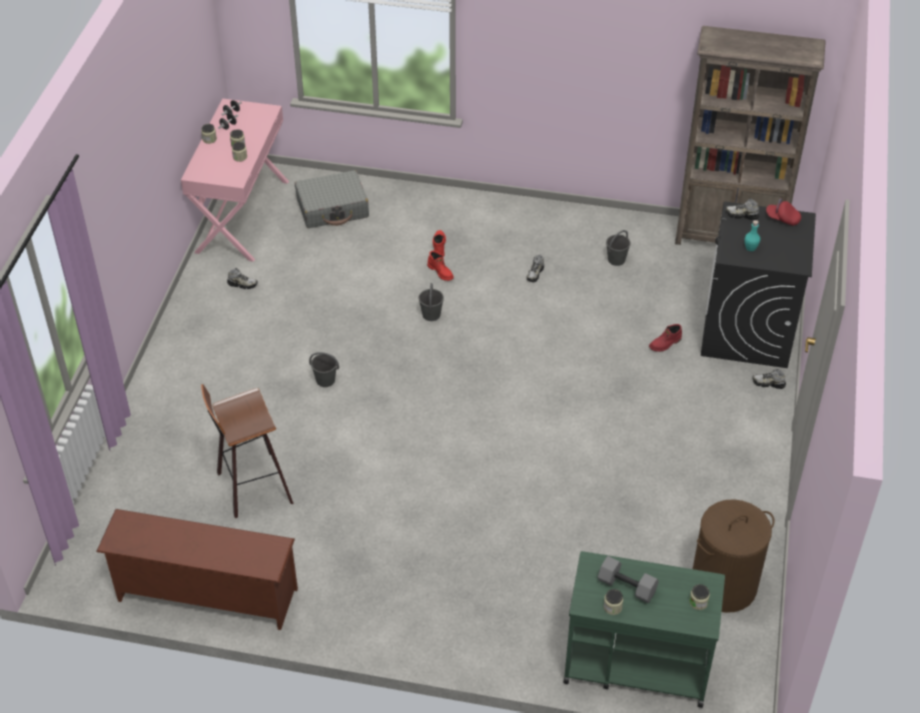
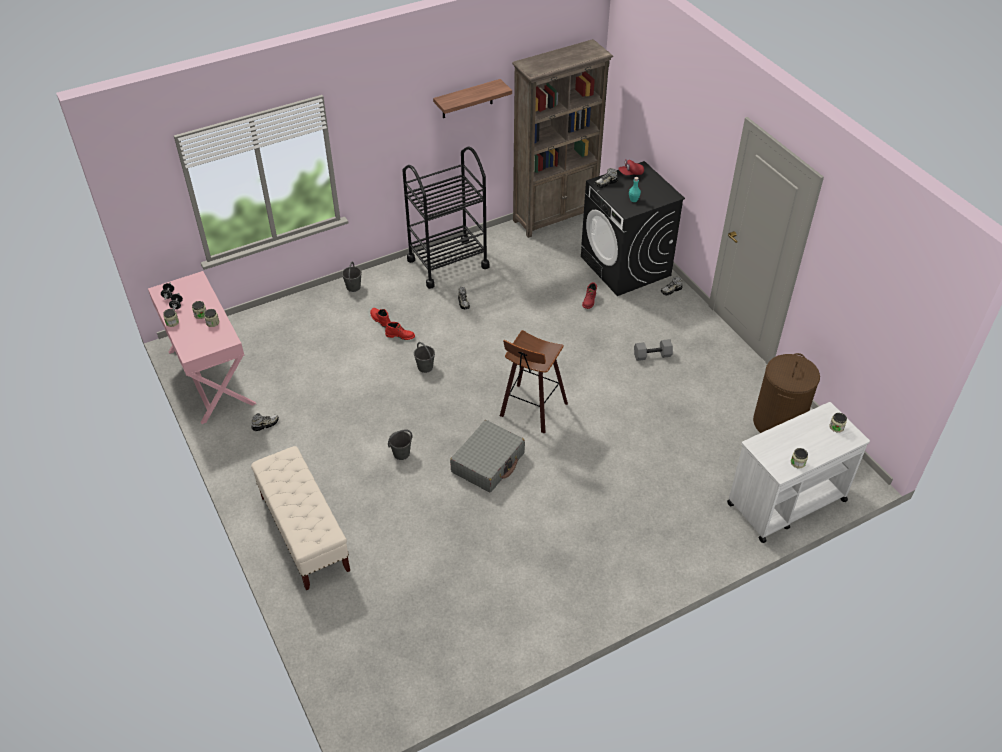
camera: 40 degrees left, 0 degrees up
brown shoe rack [96,509,298,630] -> none
stool [201,384,294,518] -> stool moved to [500,330,568,434]
grey suitcase [295,170,369,228] -> grey suitcase moved to [450,420,525,493]
green cart [564,551,725,708] -> white cart [727,402,870,543]
grey dumbbell [598,556,659,603] -> grey dumbbell moved to [634,339,673,361]
grey bucket [606,230,631,266] -> grey bucket moved to [342,262,362,292]
none -> beige bench [251,446,350,590]
none -> black cart [402,147,490,289]
none -> shelf [433,79,512,118]

